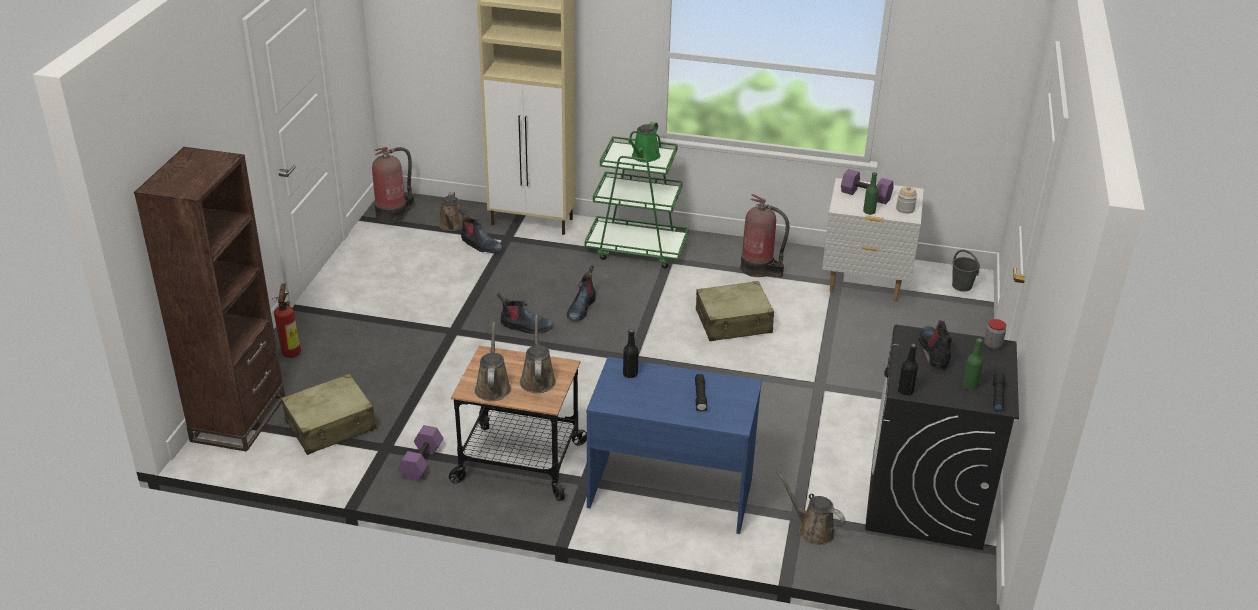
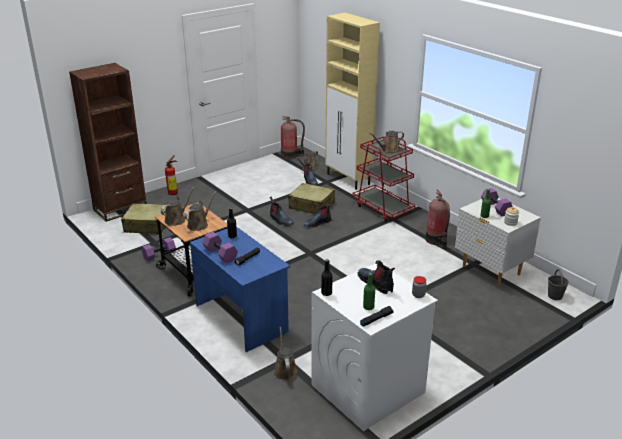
camera: 40 degrees right, 5 degrees down
green cart [584,131,689,269] -> red cart [352,137,416,222]
green watering can [627,122,661,162] -> brown watering can [369,131,404,154]
beige suitcase [696,281,774,341] -> beige suitcase moved to [288,183,335,214]
black washing machine [865,325,1019,550] -> white washing machine [312,263,438,431]
boot [919,320,952,370] -> boot turned 75 degrees counterclockwise [358,260,395,294]
none -> purple dumbbell [202,232,238,263]

